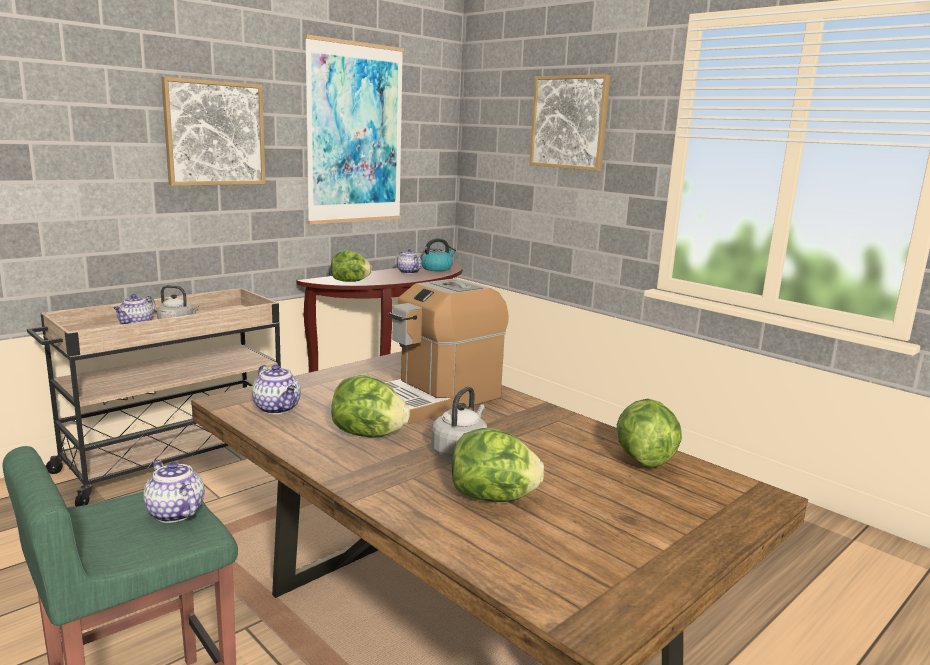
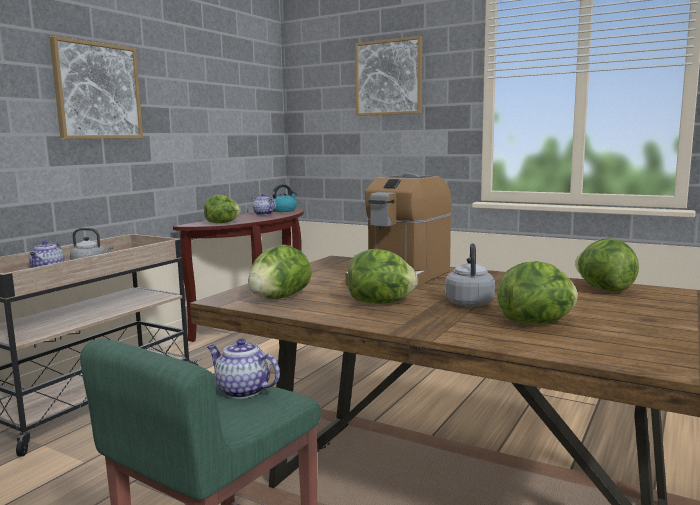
camera: 15 degrees left, 5 degrees down
teapot [252,365,301,414] -> lettuce [248,245,312,299]
picture [304,34,404,224] -> none

